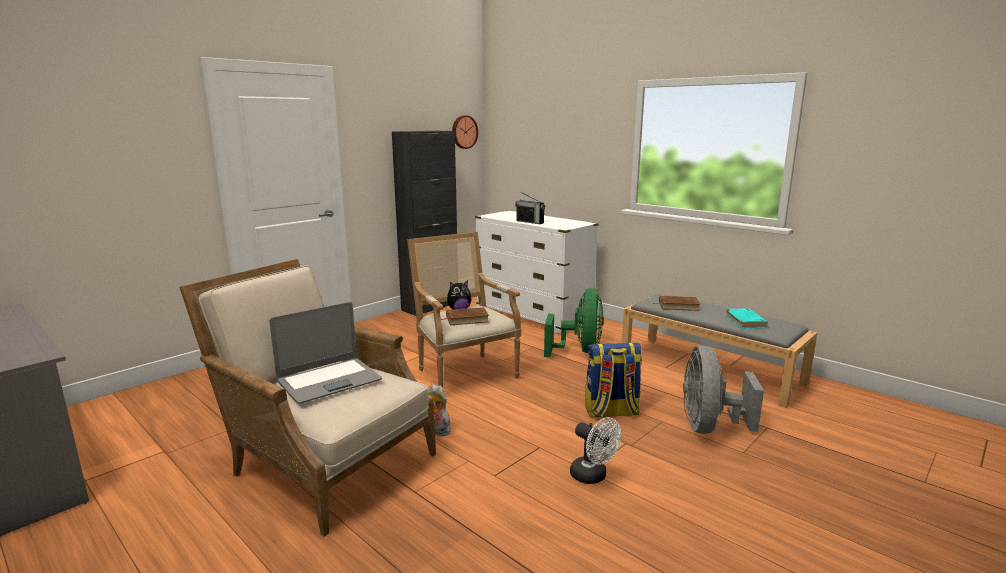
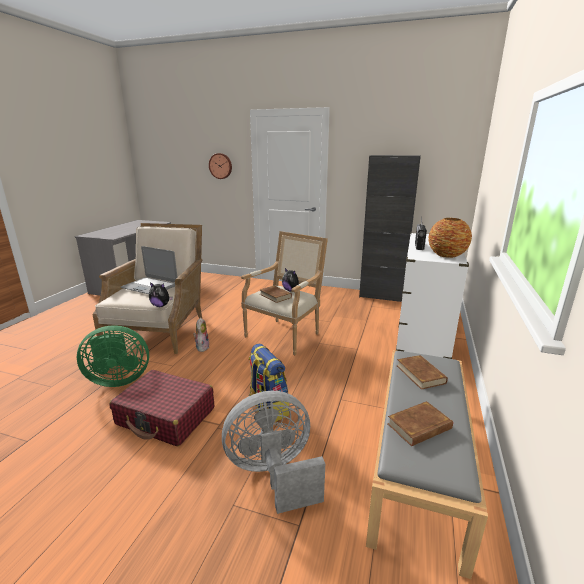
camera: 65 degrees right, 5 degrees up
wall clock [452,115,478,149] -> wall clock moved to [209,153,232,179]
green fan [544,288,604,357] -> green fan moved to [77,325,149,387]
white fan [570,417,621,484] -> red suitcase [109,370,214,446]
turquoise book [725,308,768,329] -> brown book [387,401,453,446]
none -> plush toy [149,282,173,307]
none -> vase [428,218,472,258]

